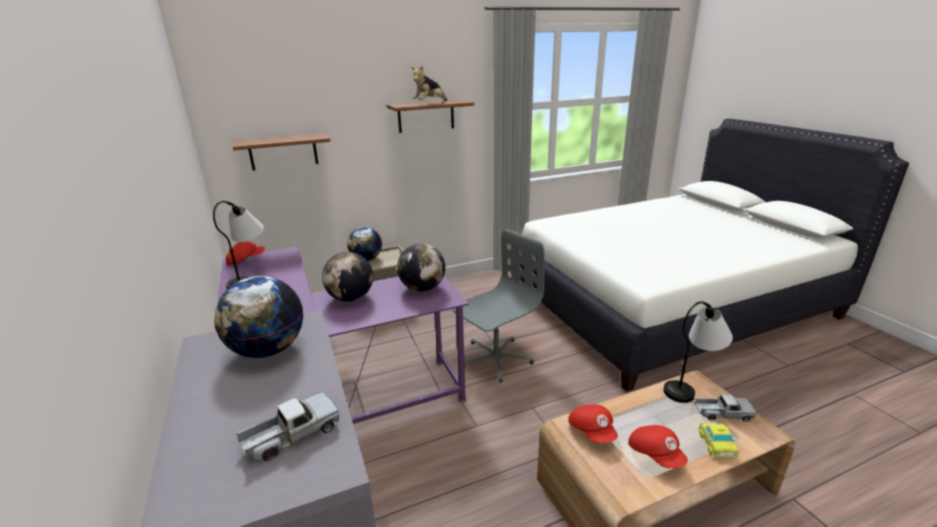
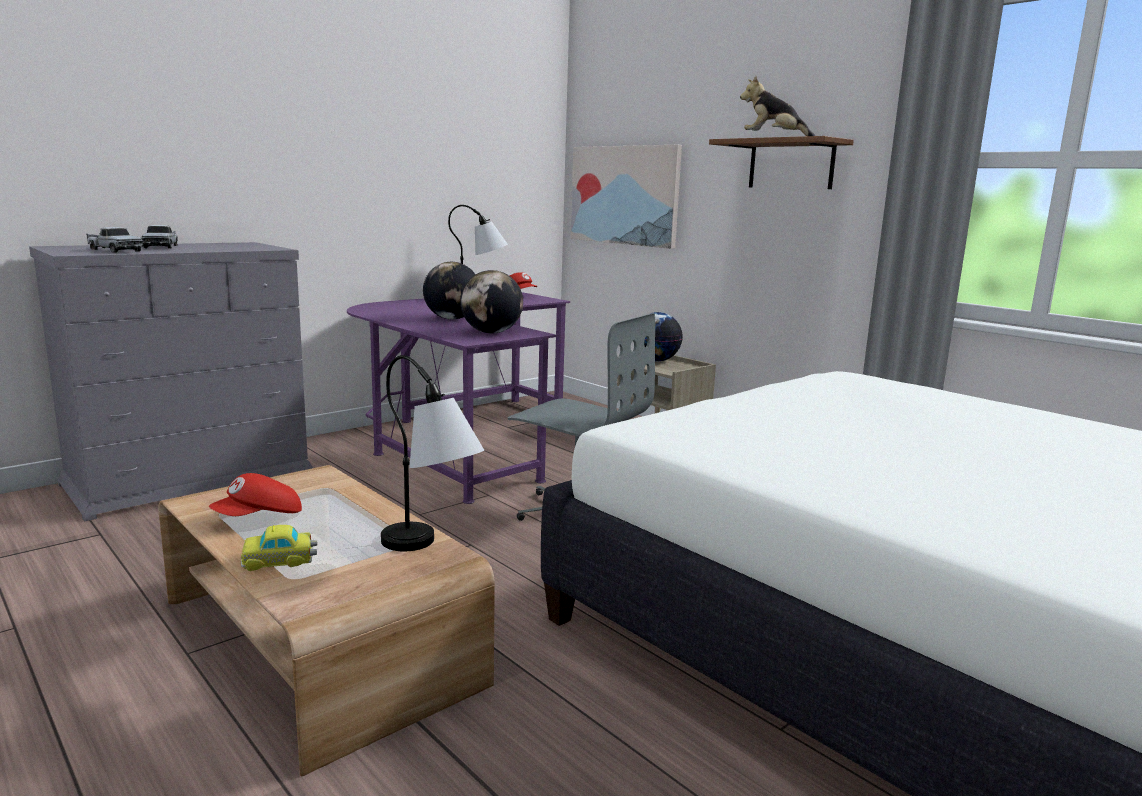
camera: 70 degrees right, 10 degrees down
globe [214,276,303,358] -> none
brown shelf [233,133,330,171] -> picture [570,145,682,249]
red cap [568,405,618,443] -> none
toy truck [695,394,756,422] -> toy truck moved to [142,225,178,249]

